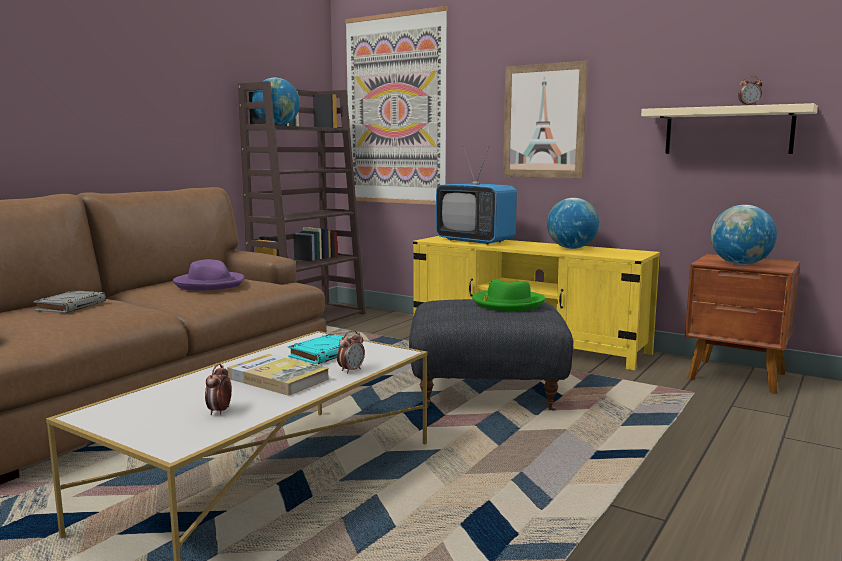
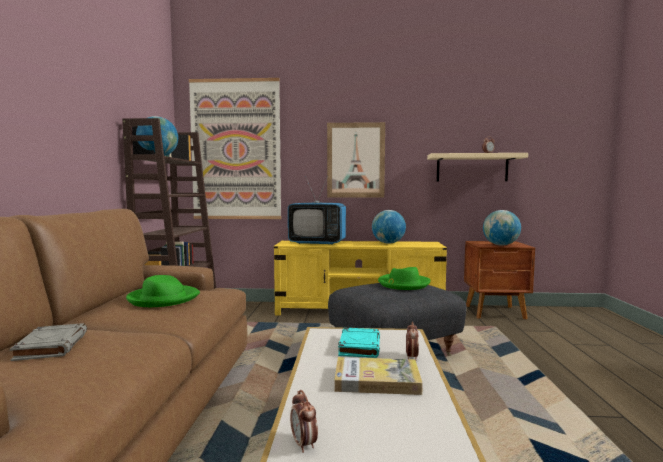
camera: 30 degrees left, 5 degrees down
purple hat [173,259,245,291] -> green hat [126,275,200,307]
alarm clock [205,364,232,415] -> alarm clock moved to [290,390,318,453]

